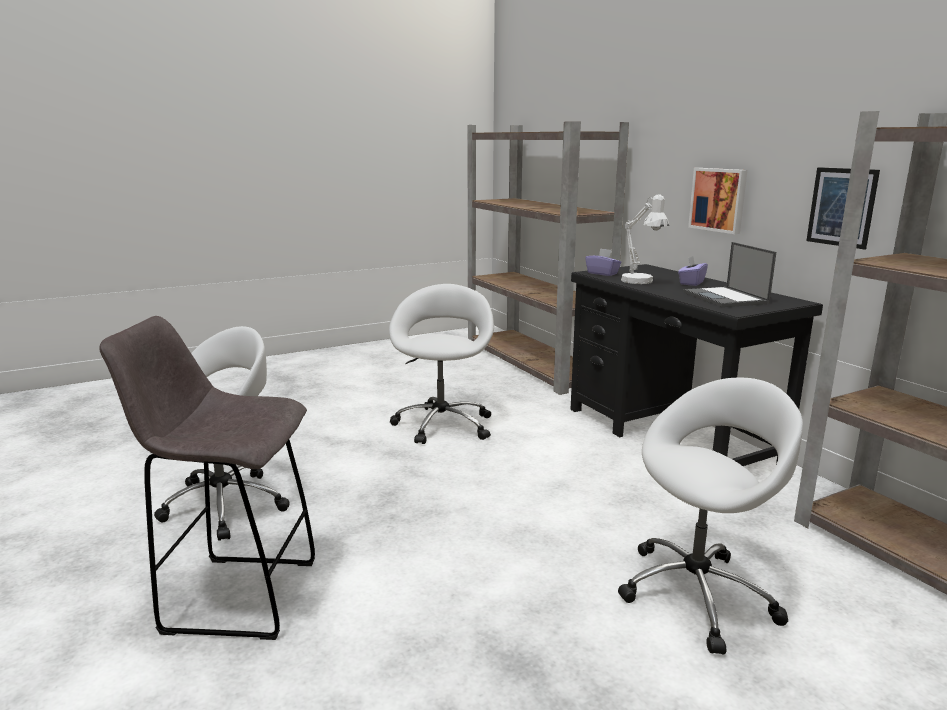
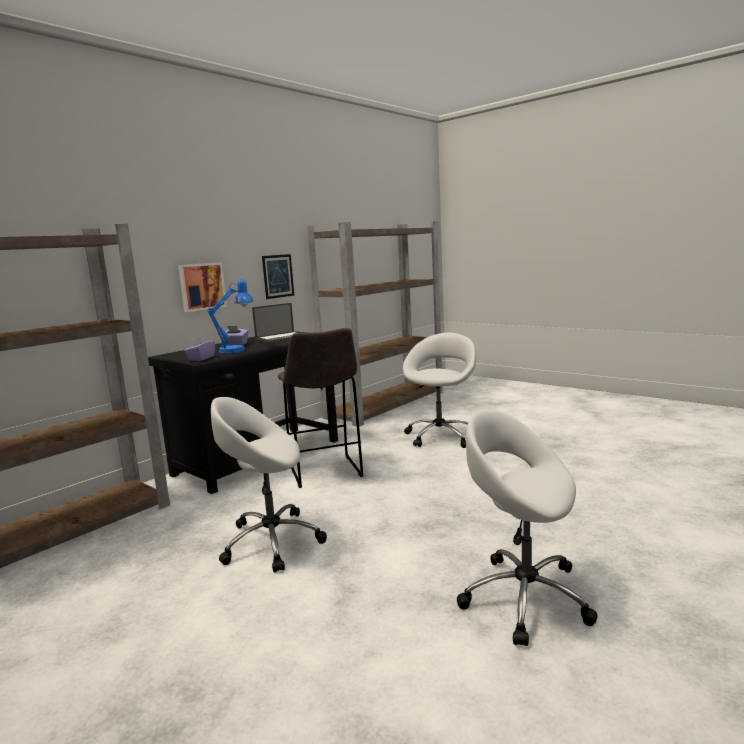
camera: 110 degrees left, 5 degrees down
grey stool [99,316,315,640] -> grey stool moved to [278,328,363,488]
white office chair [618,378,803,654] -> white office chair turned 75 degrees clockwise [403,332,476,448]
white table lamp [621,195,669,284] -> blue table lamp [207,279,254,354]

